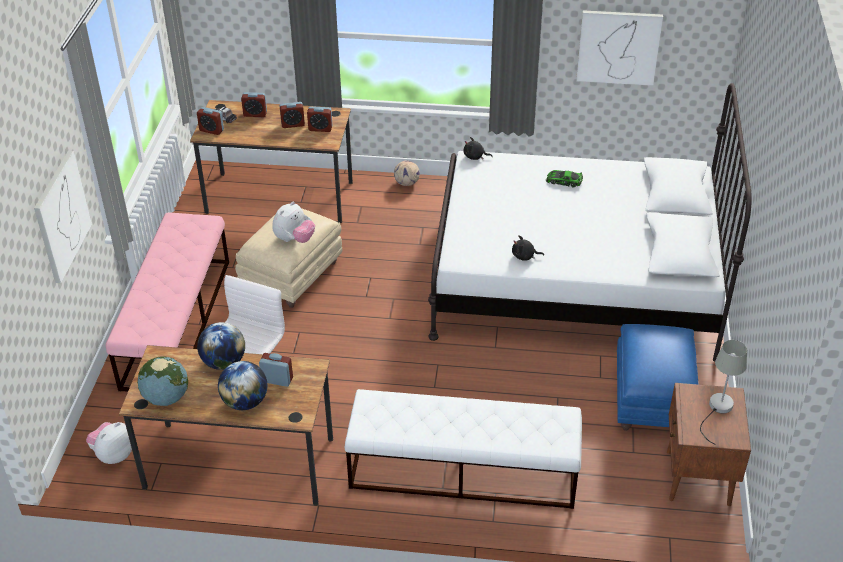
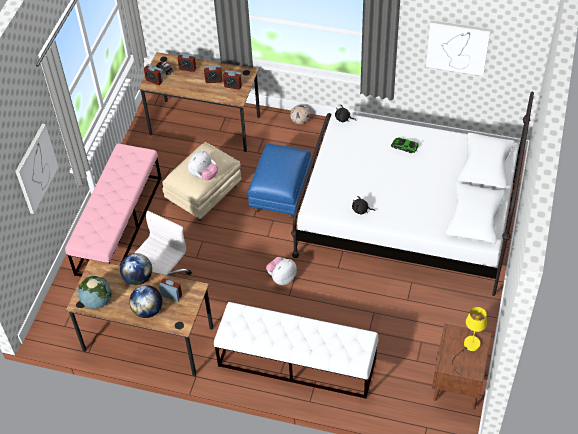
camera: 10 degrees right, 10 degrees up
plush toy [86,422,132,464] -> plush toy moved to [266,257,297,285]
blue ottoman [617,324,699,431] -> blue ottoman moved to [248,143,312,218]
grey table lamp [700,340,747,445] -> yellow table lamp [452,307,487,375]

